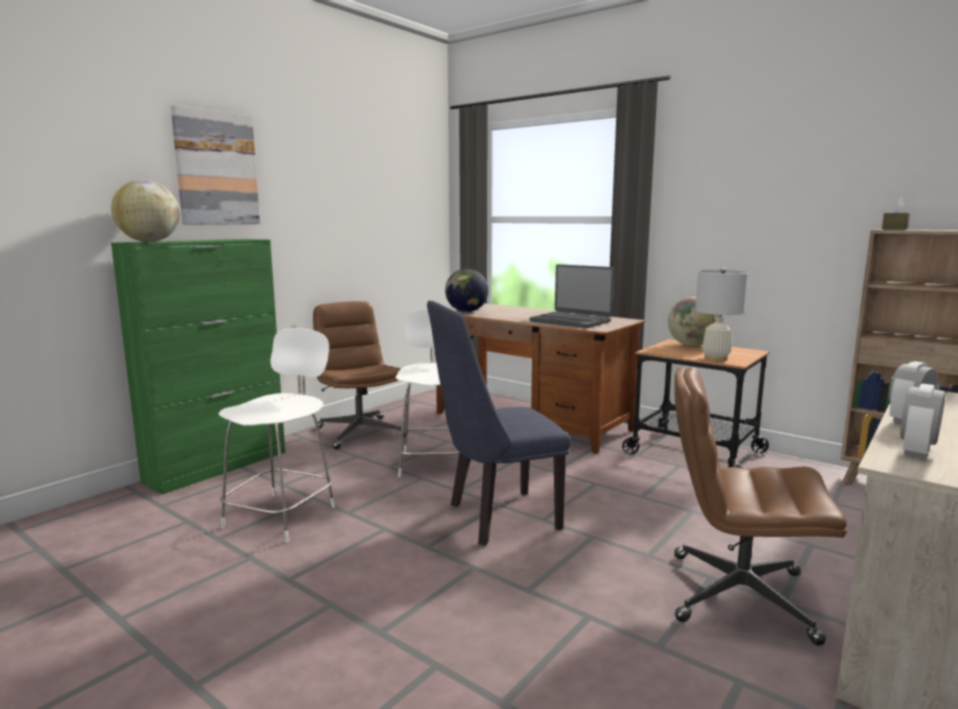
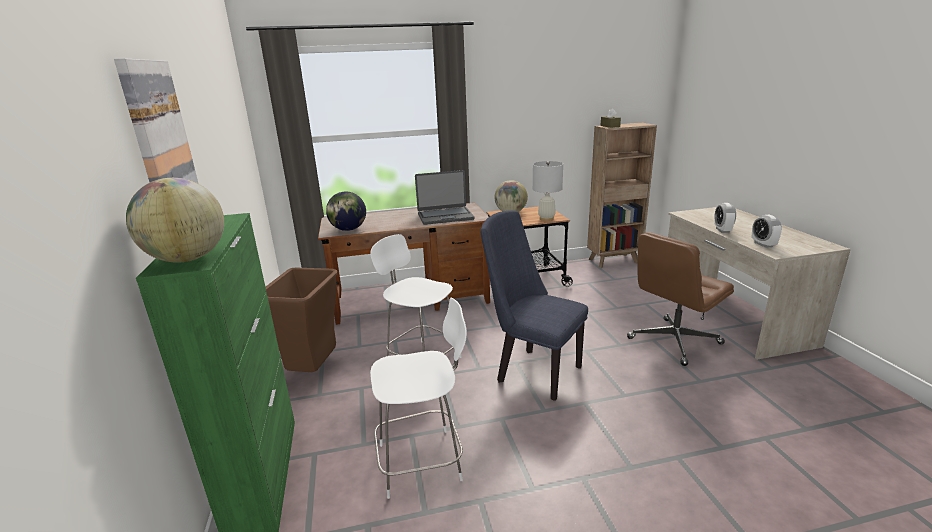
camera: 50 degrees left, 10 degrees up
white chair [219,328,335,542] -> white chair turned 105 degrees clockwise [370,298,467,499]
brown office chair [313,301,405,449] -> brown trash can [266,268,337,372]
blue chair [427,301,571,546] -> blue chair turned 105 degrees clockwise [481,211,588,401]

